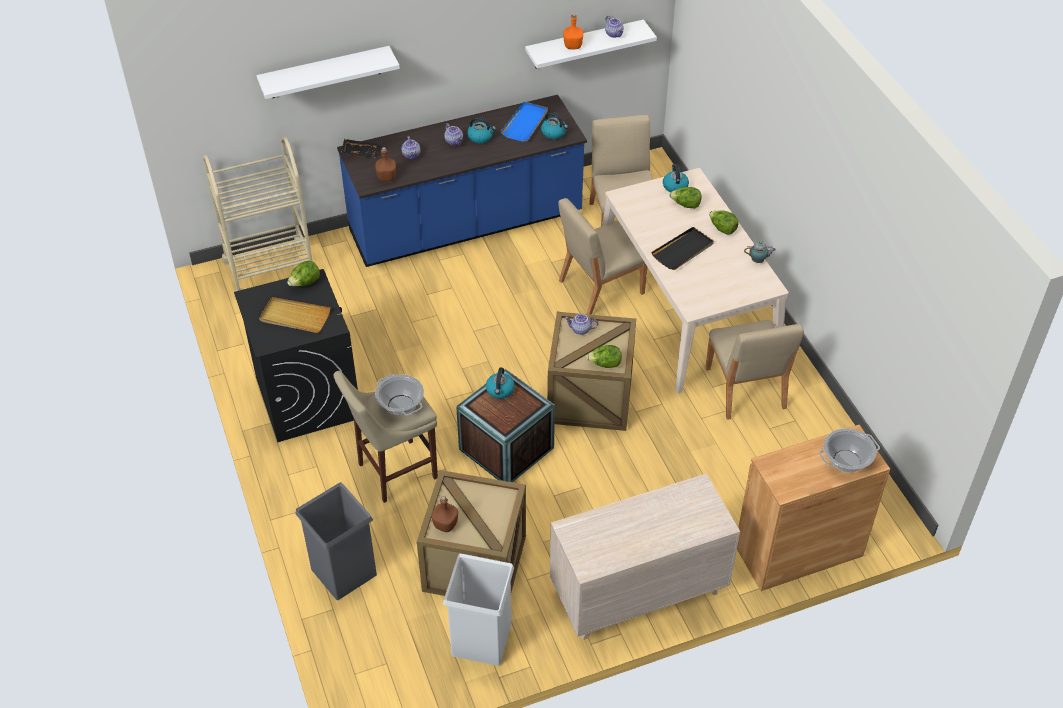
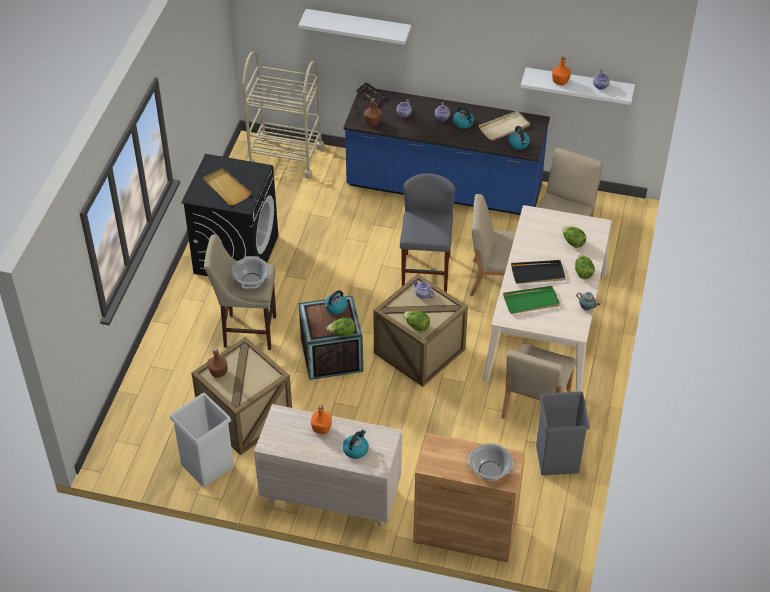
camera: 35 degrees right, 0 degrees up
lettuce [287,261,320,286] -> lettuce moved to [326,317,355,336]
grey trash can [295,482,377,600] -> grey trash can moved to [536,391,590,475]
blue tray [500,102,548,142] -> beige tray [479,111,530,141]
kettle [663,164,689,192] -> kettle moved to [343,429,369,459]
none -> orange bottle [311,405,332,434]
none -> grey stool [400,173,455,292]
none -> green tray [503,286,560,314]

